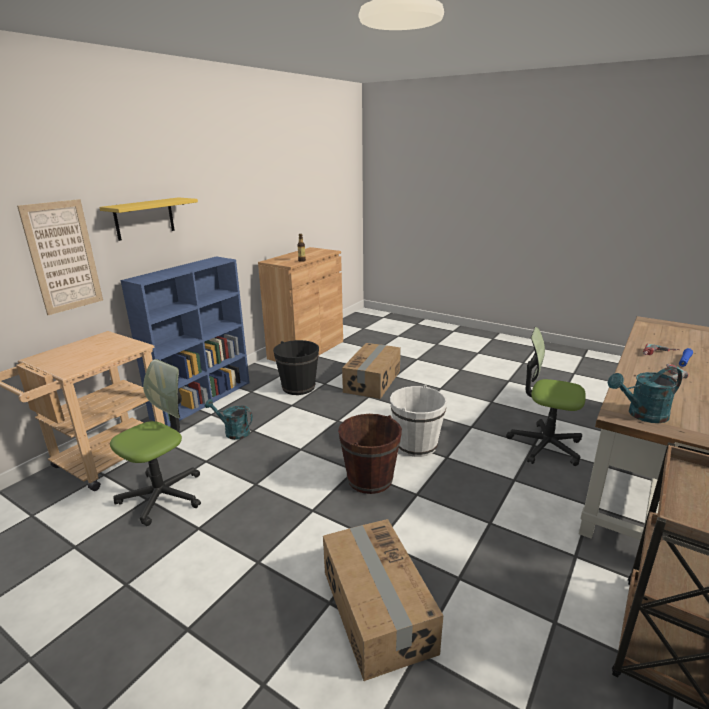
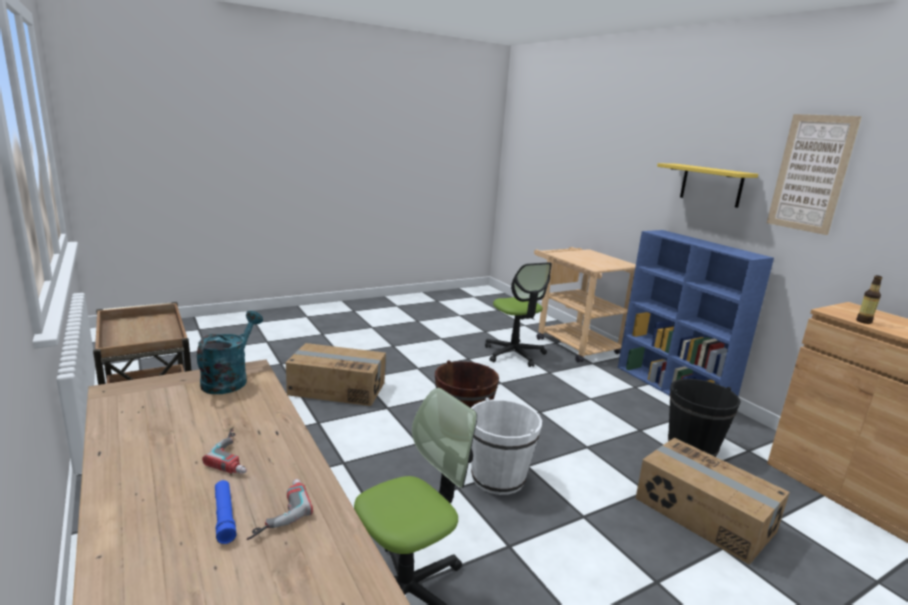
camera: 115 degrees right, 5 degrees down
picture [17,199,103,315] -> picture moved to [767,114,862,235]
turquoise watering can [205,399,253,440] -> none

